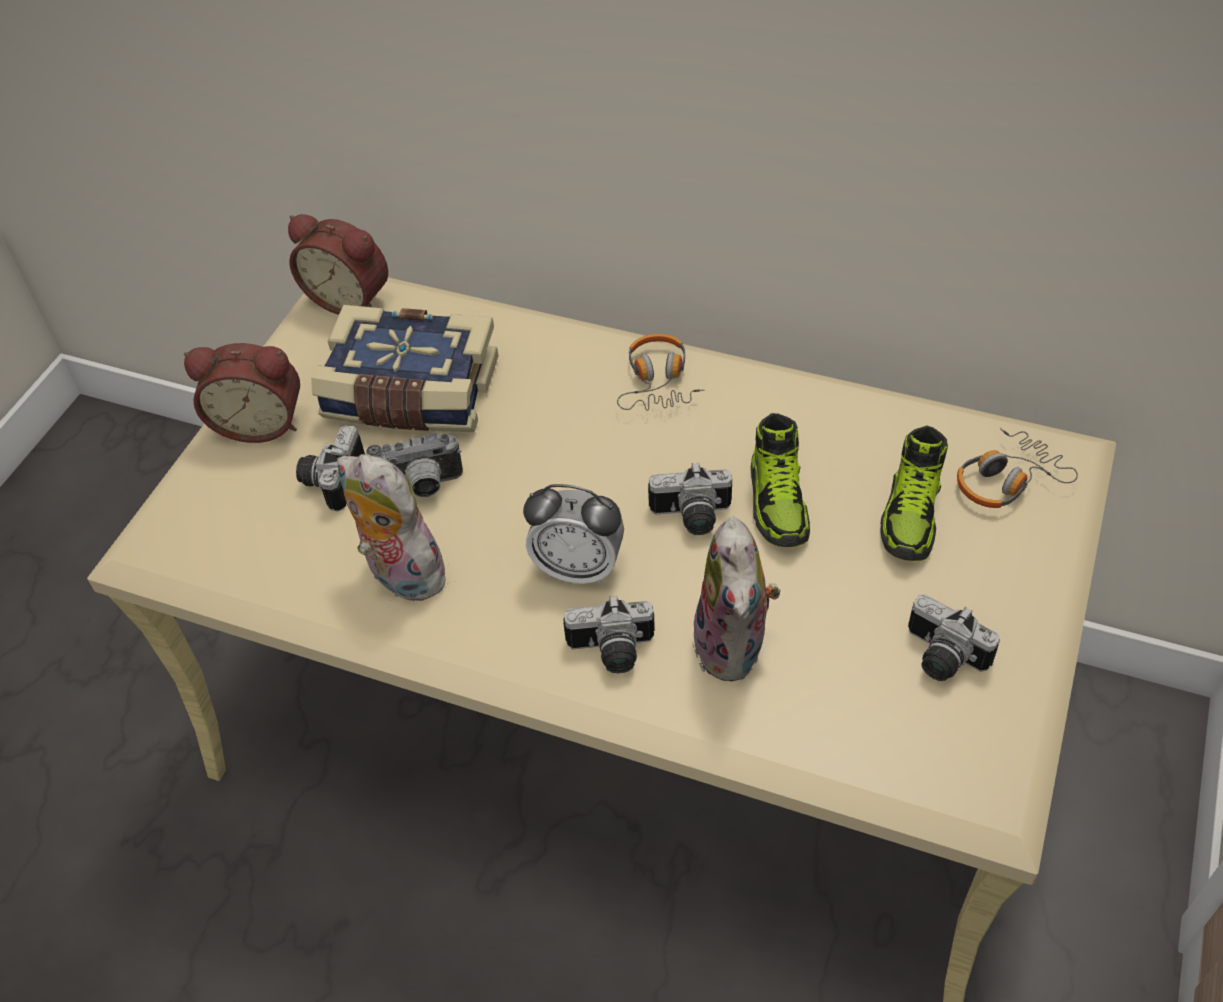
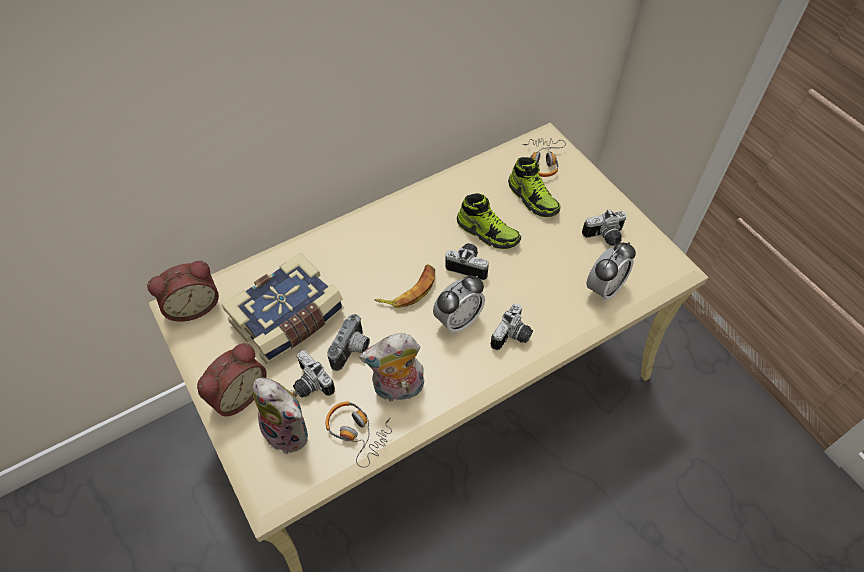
camera: 55 degrees left, 5 degrees up
headphones [617,334,705,411] -> headphones moved to [326,402,392,467]
camera [648,463,732,535] -> camera turned 105 degrees counterclockwise [445,243,489,280]
plush toy [691,516,781,682] -> plush toy moved to [253,378,308,454]
none -> banana [375,265,435,308]
none -> alarm clock [586,242,636,302]

